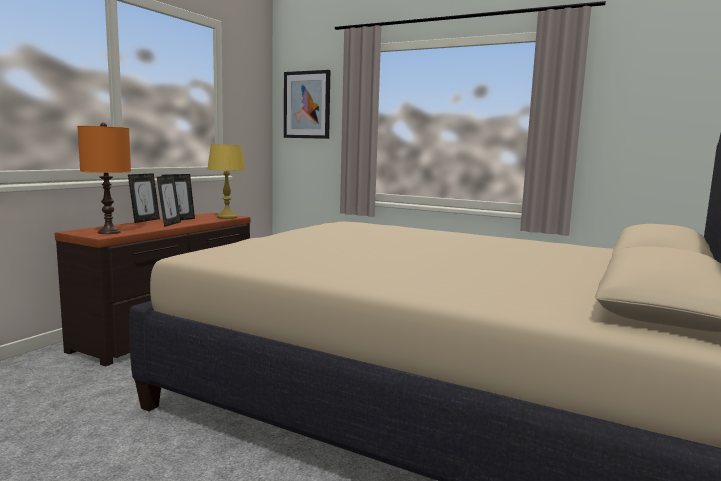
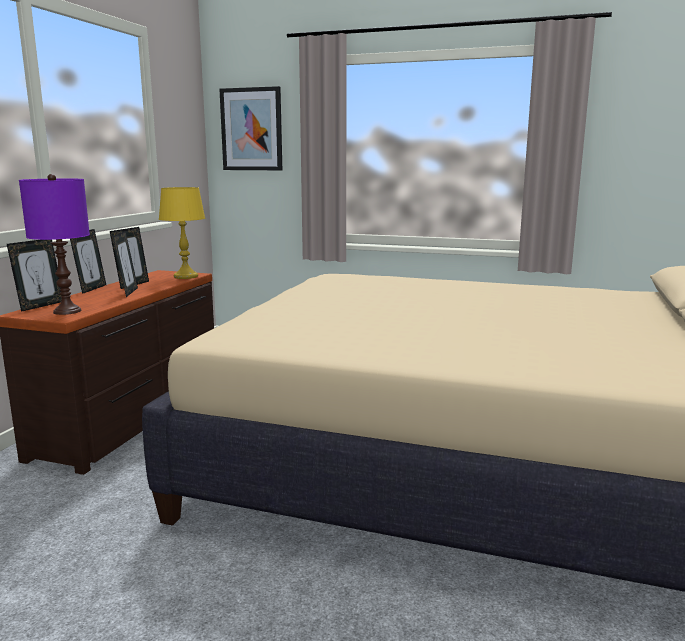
camera: 10 degrees left, 5 degrees up
orange table lamp [77,123,131,234] -> purple table lamp [19,174,90,315]
none -> picture frame [7,240,62,312]

